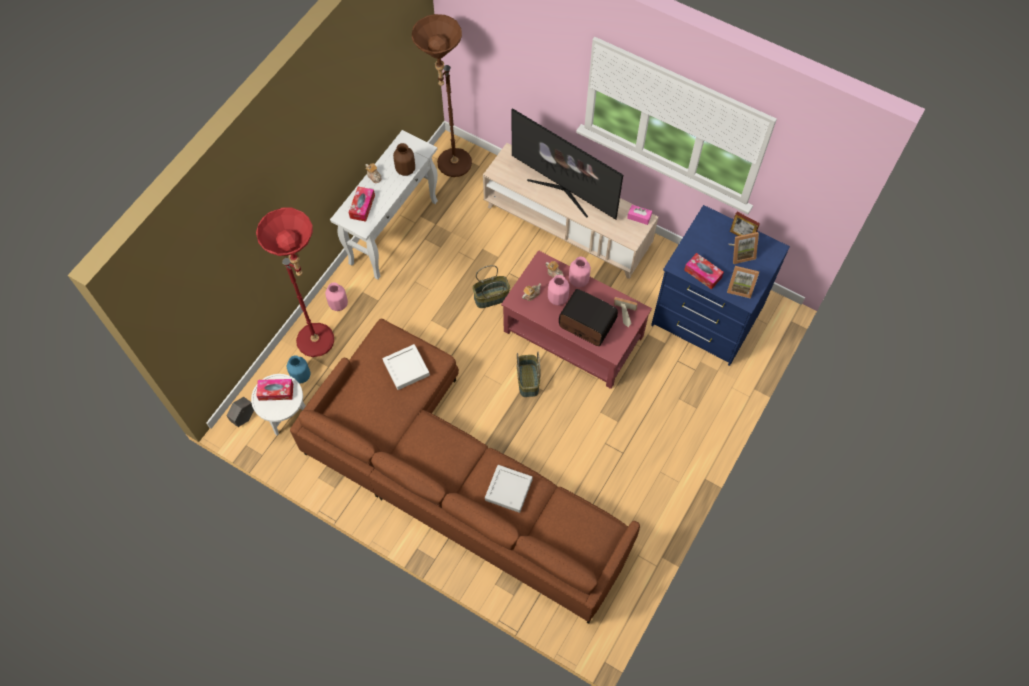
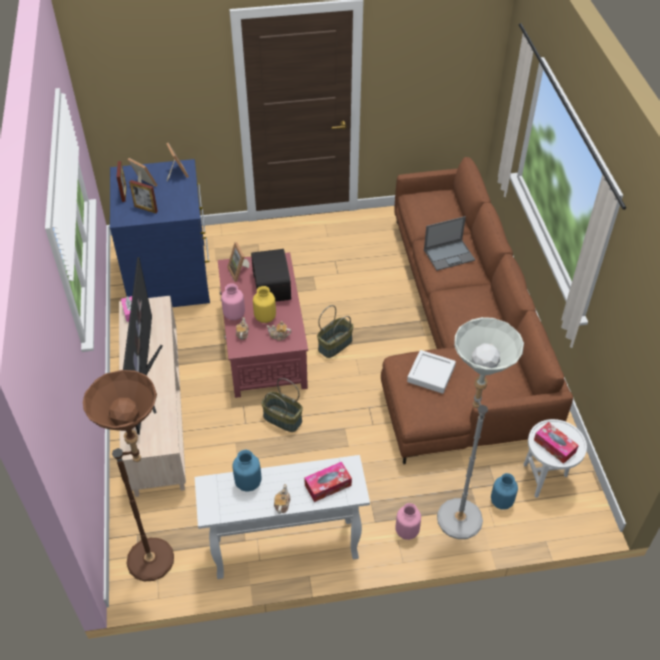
camera: 130 degrees left, 15 degrees down
grey planter [226,397,254,427] -> none
red floor lamp [256,207,334,357] -> grey floor lamp [437,317,524,539]
brown vase [393,143,415,176] -> blue vase [232,450,262,492]
grey tray [485,465,533,513] -> laptop [424,216,475,271]
pink vase [548,275,570,306] -> yellow vase [253,286,276,323]
tissue box [684,253,724,289] -> none
none -> picture frame [129,180,158,213]

